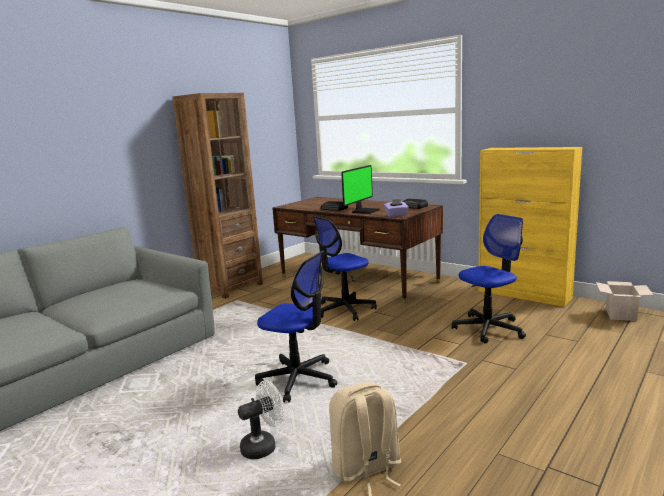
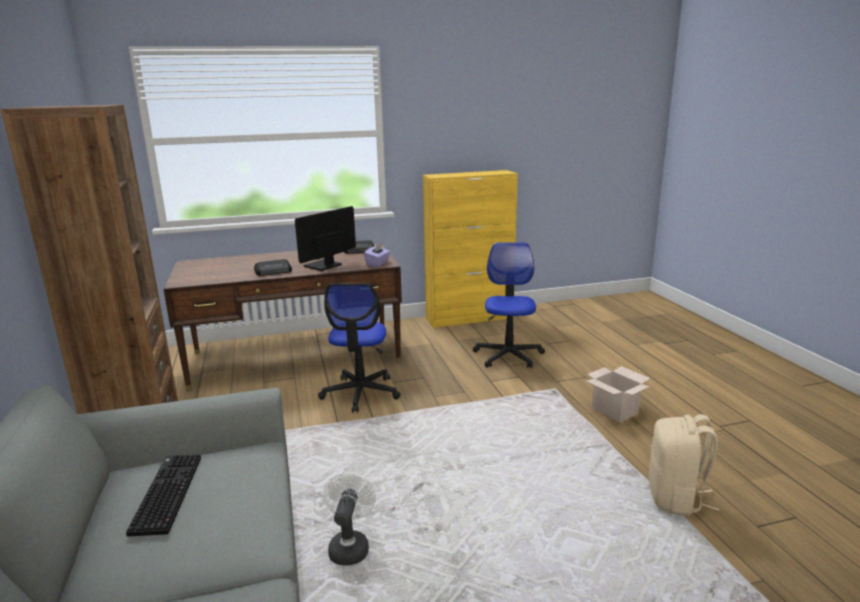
camera: 55 degrees left, 5 degrees up
white fan [238,380,284,459] -> white fan moved to [324,473,376,566]
office chair [255,251,337,402] -> none
monitor [341,165,380,214] -> monitor turned 120 degrees counterclockwise [295,206,356,271]
cardboard box [596,281,653,321] -> cardboard box moved to [585,366,650,422]
none -> keyboard [126,454,201,537]

